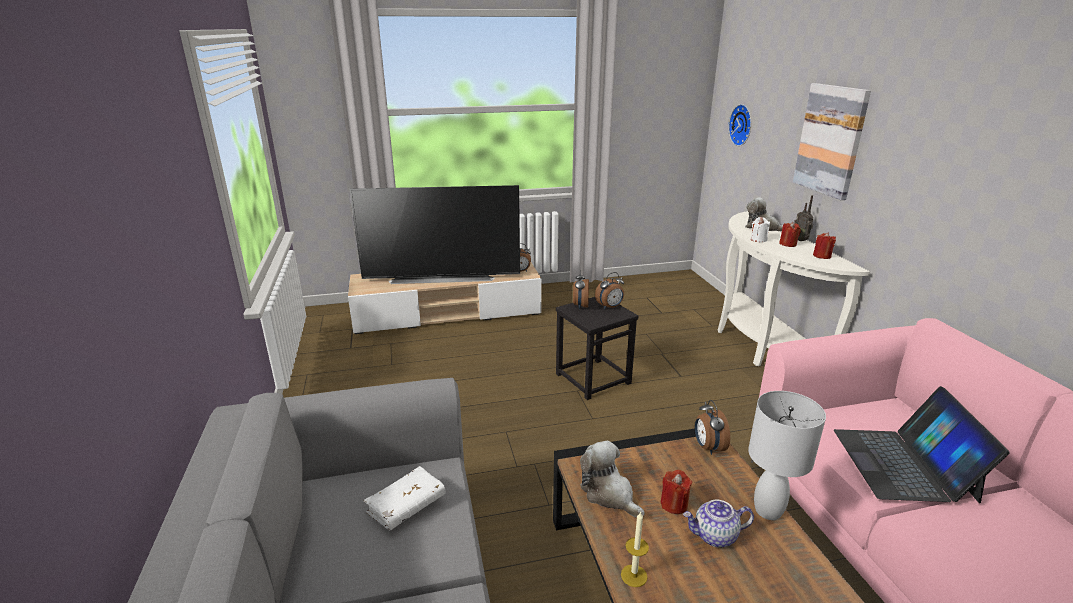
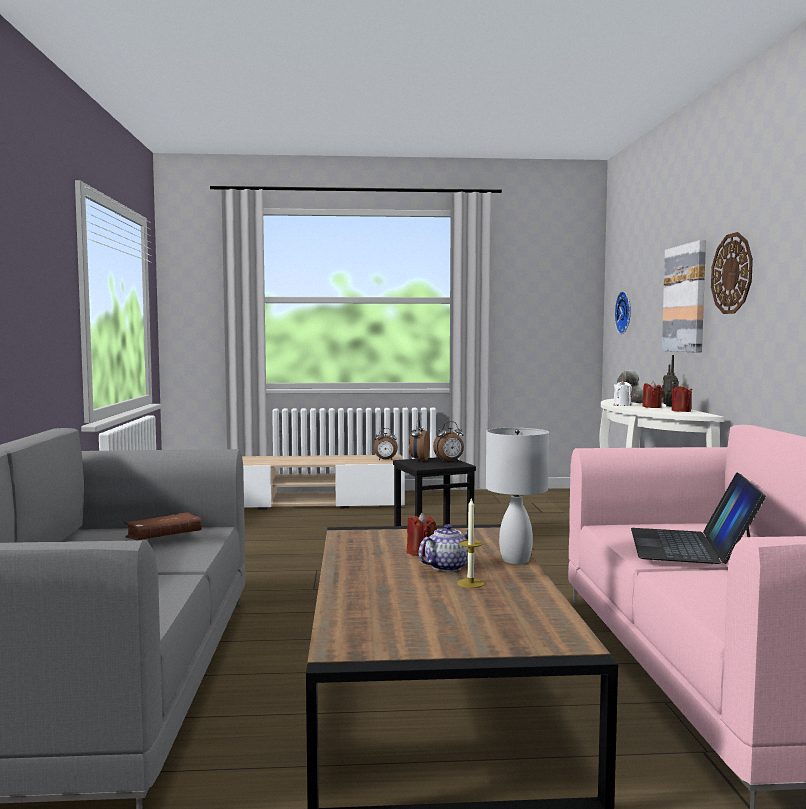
camera: 10 degrees right, 20 degrees down
television [349,185,520,284] -> none
white book [363,466,445,530] -> brown book [124,512,202,540]
plush toy [580,441,645,517] -> none
candle [621,511,649,587] -> candle moved to [457,498,484,588]
teapot [683,500,754,548] -> teapot turned 135 degrees clockwise [419,524,475,572]
alarm clock [695,400,730,455] -> none
none -> wall clock [711,232,753,314]

